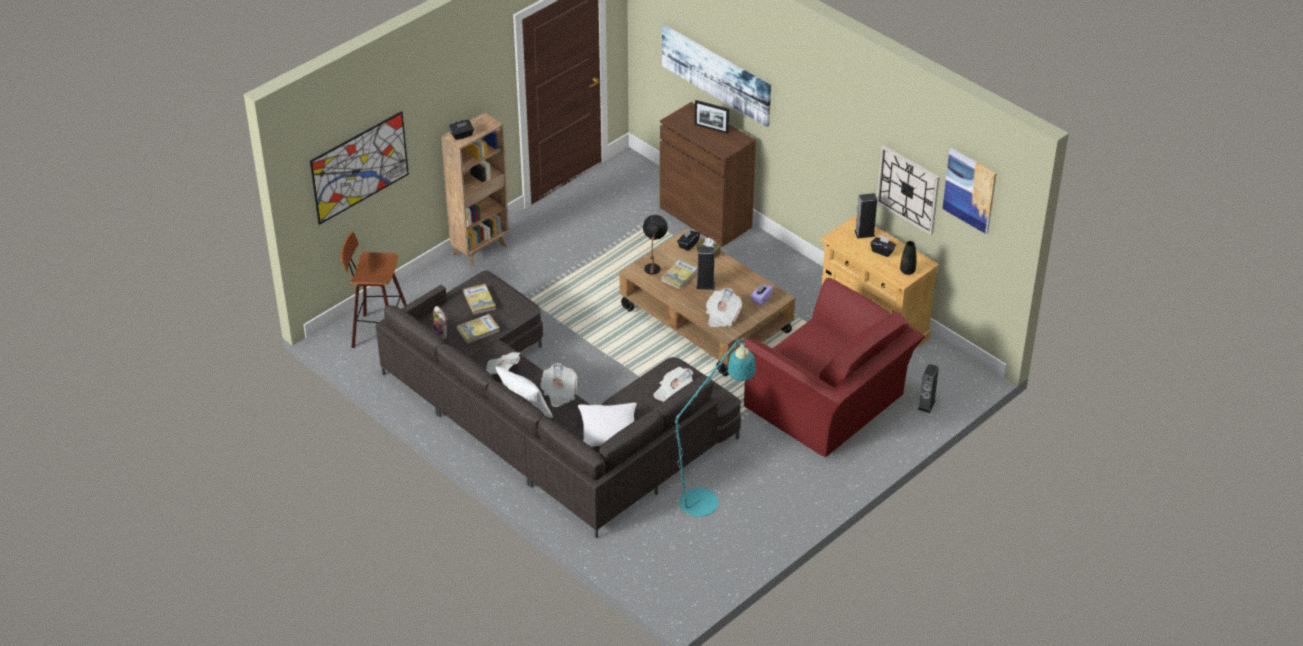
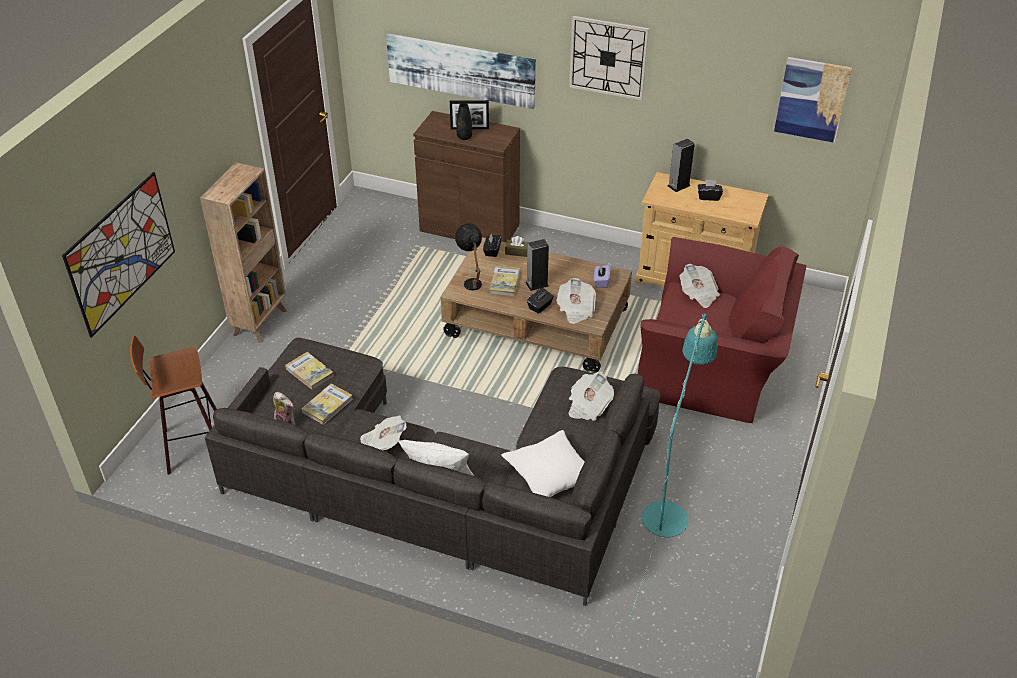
camera: 25 degrees left, 0 degrees up
black tissue box [449,120,474,140] -> black tissue box moved to [527,288,554,314]
newspaper [540,363,578,407] -> newspaper moved to [679,264,720,308]
wall clock [877,145,940,235] -> wall clock moved to [569,16,649,101]
black vase [900,241,917,275] -> black vase moved to [457,103,472,140]
speaker [918,364,939,413] -> none

